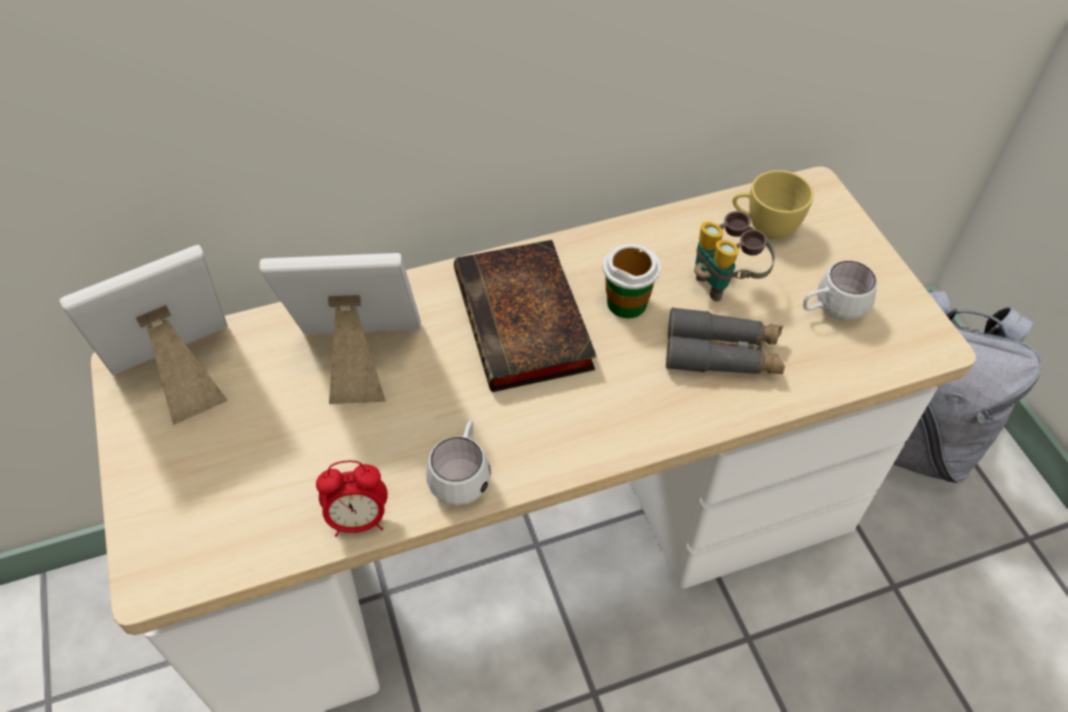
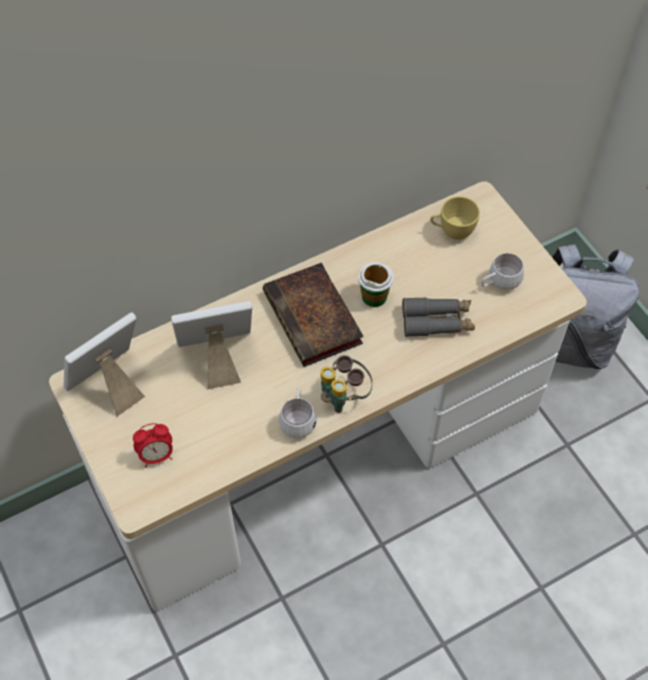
camera: 10 degrees left, 5 degrees up
alarm clock [316,460,388,537] -> alarm clock moved to [133,423,173,467]
binoculars [694,211,775,302] -> binoculars moved to [320,355,373,413]

